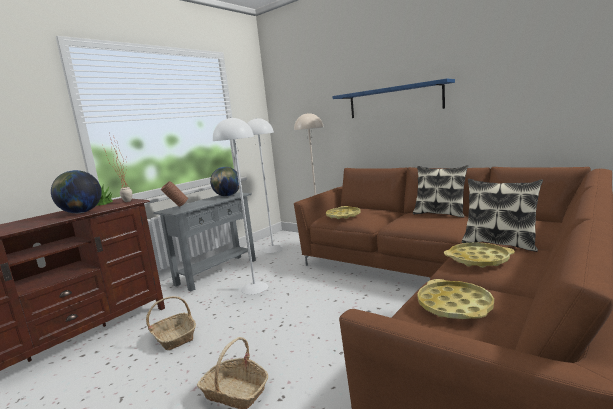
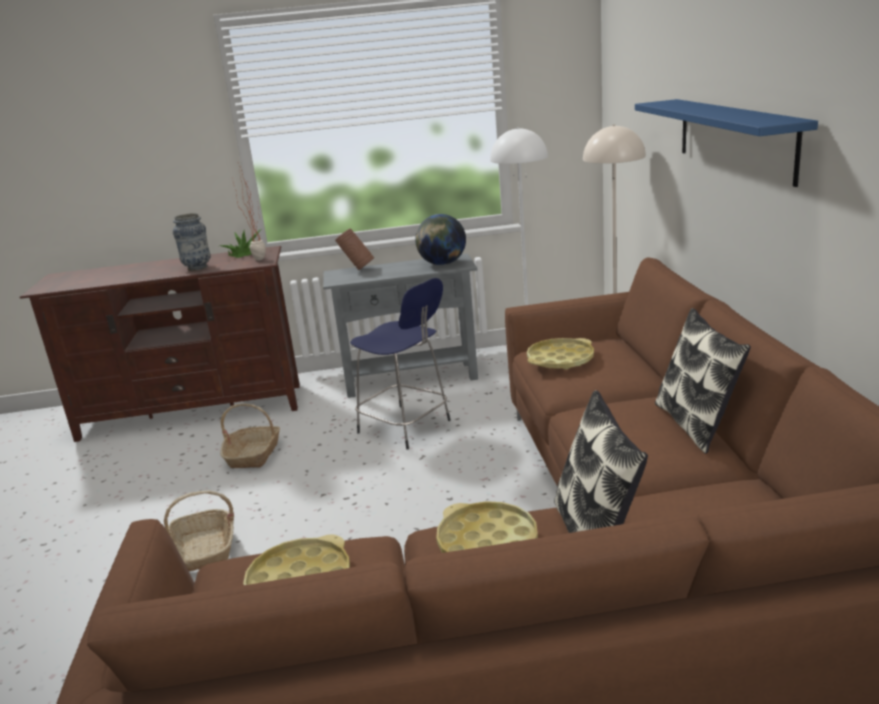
camera: 45 degrees right, 10 degrees up
globe [51,170,102,213] -> vase [173,213,210,271]
white floor lamp [213,117,269,294] -> blue stool [350,278,451,449]

